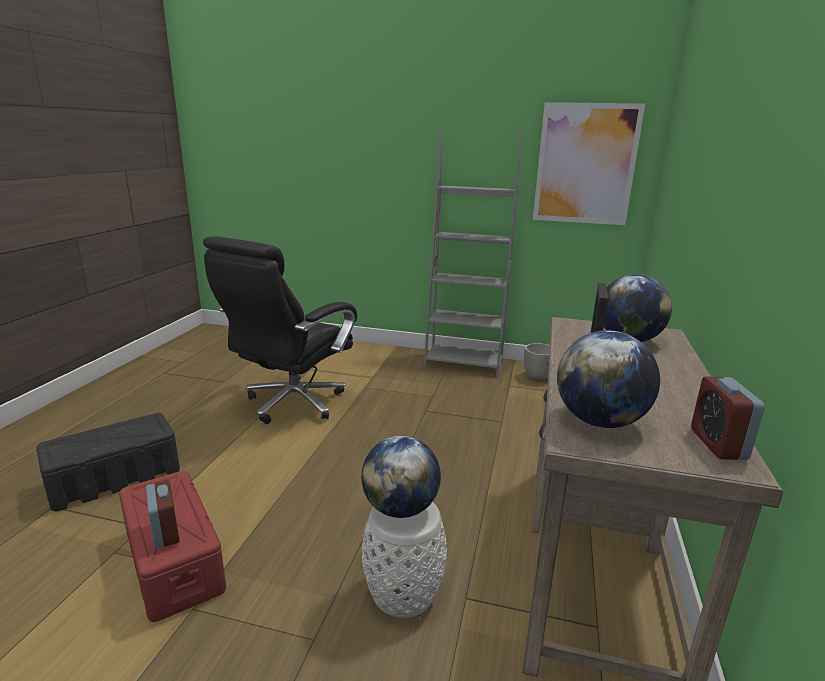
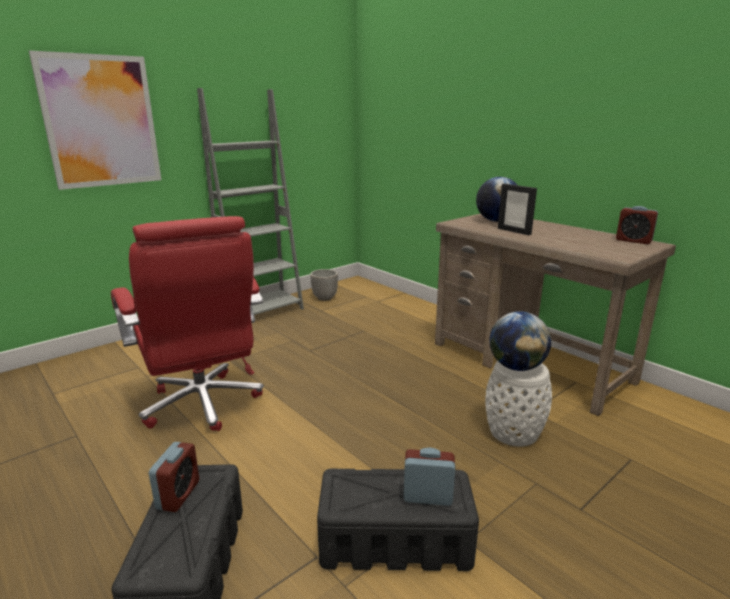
camera: 55 degrees left, 0 degrees up
red storage box [119,471,226,622] -> black storage box [317,469,479,571]
black office chair [203,236,357,424] -> red office chair [111,216,264,431]
picture [533,102,645,225] -> picture moved to [29,50,161,190]
globe [557,330,660,428] -> none
none -> alarm clock [149,442,199,512]

